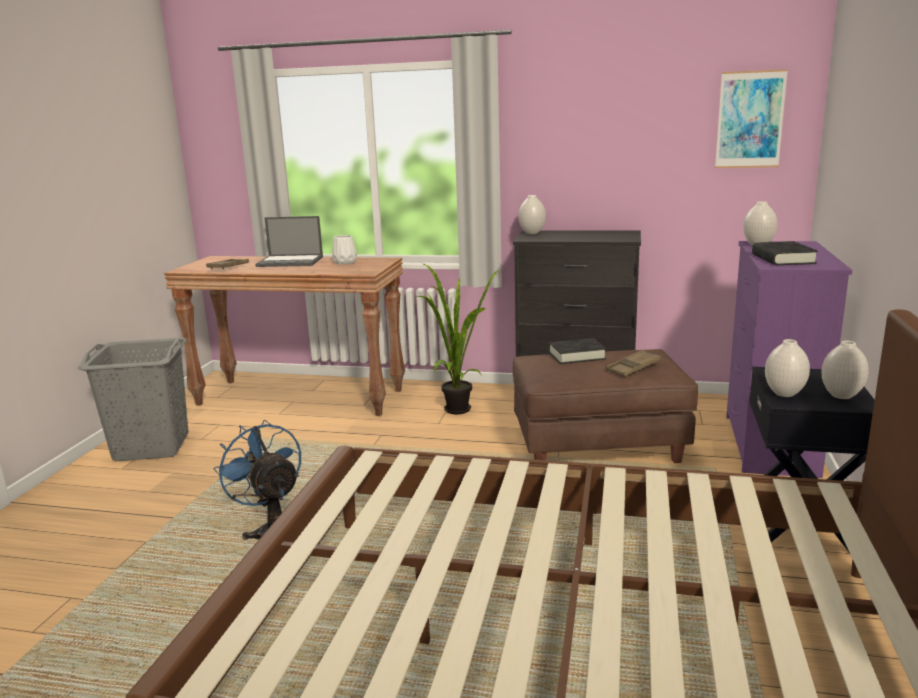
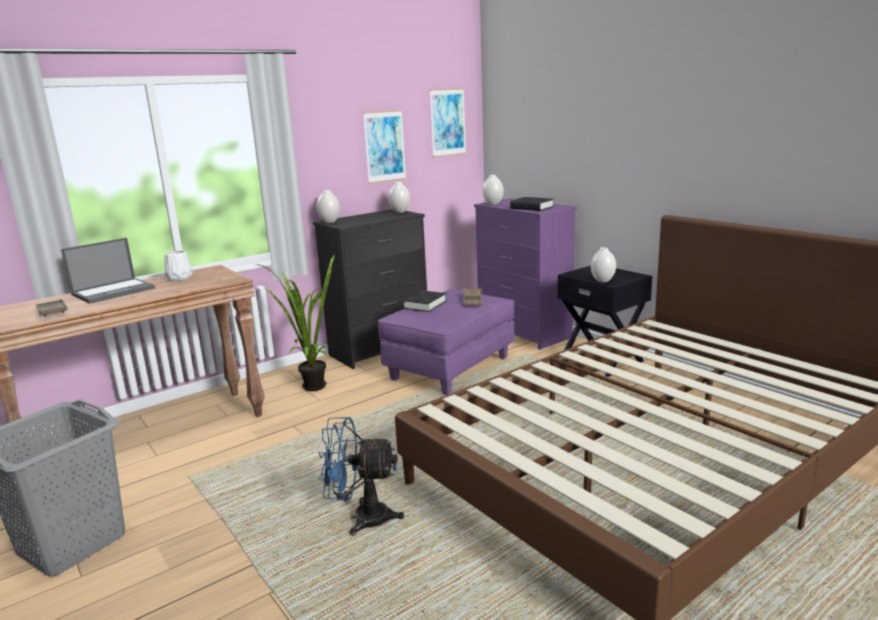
camera: 50 degrees left, 0 degrees up
brown ottoman [513,349,698,463] -> purple ottoman [378,289,515,395]
white vase [821,341,869,399] -> white vase moved to [388,182,410,213]
none -> picture [363,110,406,184]

